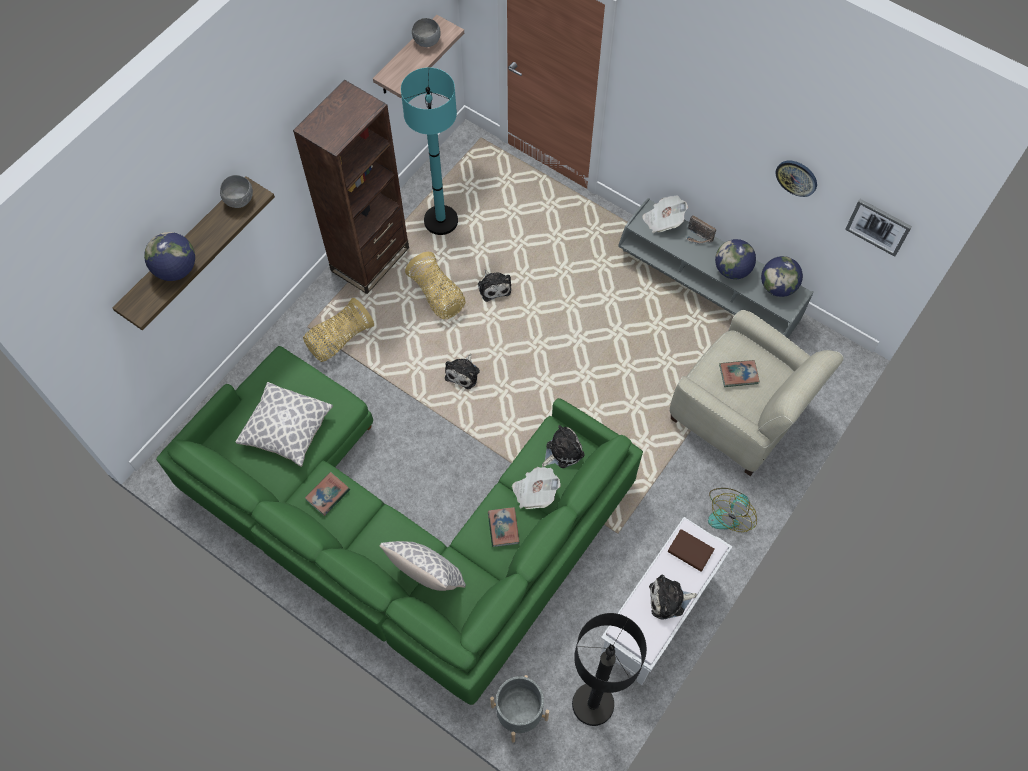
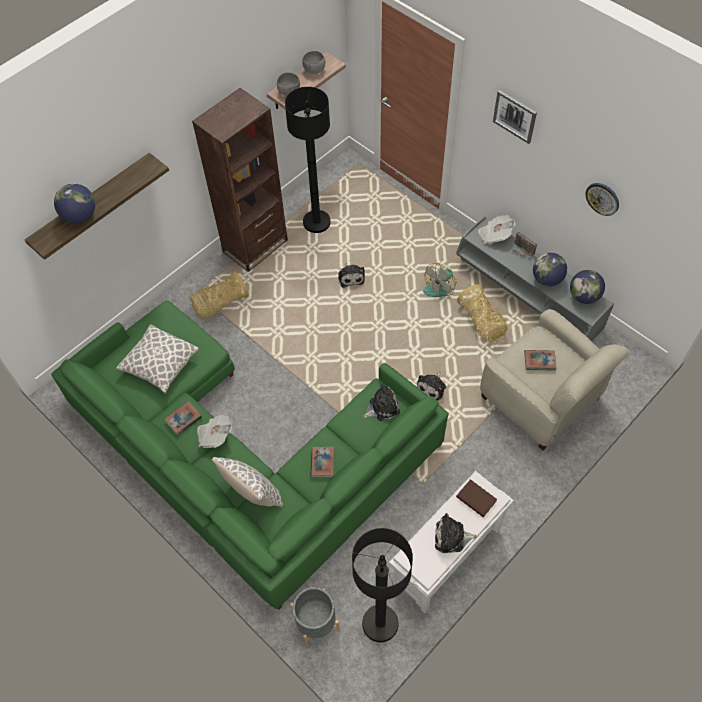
camera: 10 degrees right, 5 degrees down
grey bowl [220,175,253,208] -> grey bowl moved to [277,72,300,96]
turquoise floor lamp [401,68,458,235] -> black floor lamp [285,87,331,233]
basket [405,252,465,319] -> basket moved to [457,284,508,342]
plush toy [445,353,480,389] -> plush toy moved to [417,372,446,401]
newspaper [512,467,560,509] -> newspaper moved to [197,415,232,448]
fan [708,488,757,532] -> fan moved to [423,263,455,297]
picture [845,199,912,257] -> picture moved to [493,90,537,144]

